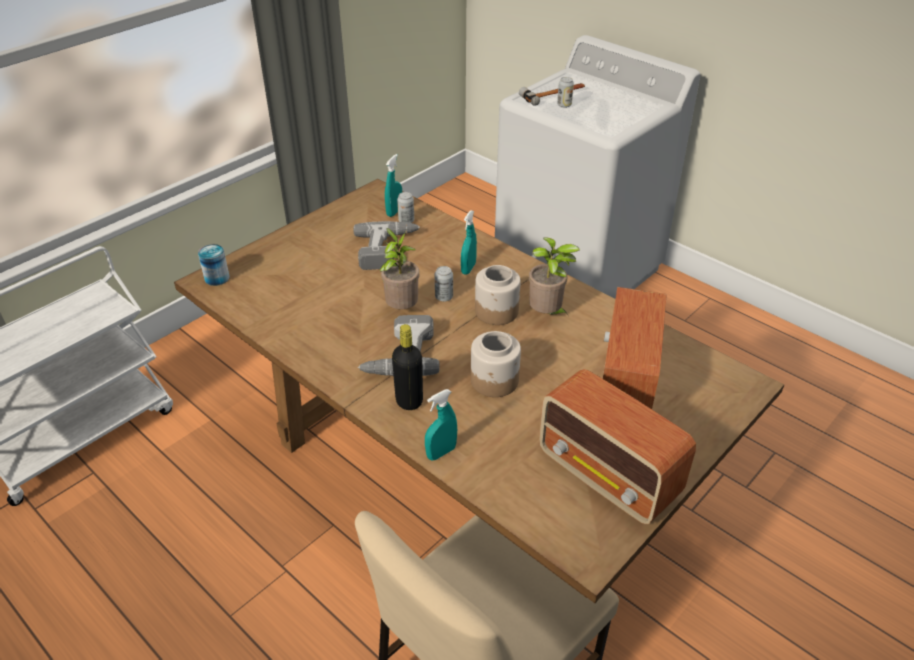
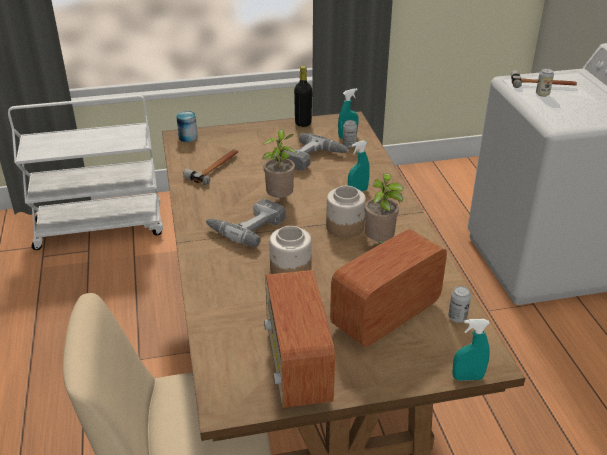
camera: 35 degrees right, 5 degrees down
black bottle [392,324,423,410] -> black bottle moved to [294,66,312,127]
turquoise spray bottle [425,389,457,460] -> turquoise spray bottle moved to [452,319,490,381]
can [435,266,453,302] -> can moved to [448,286,471,323]
none -> hammer [183,149,239,185]

